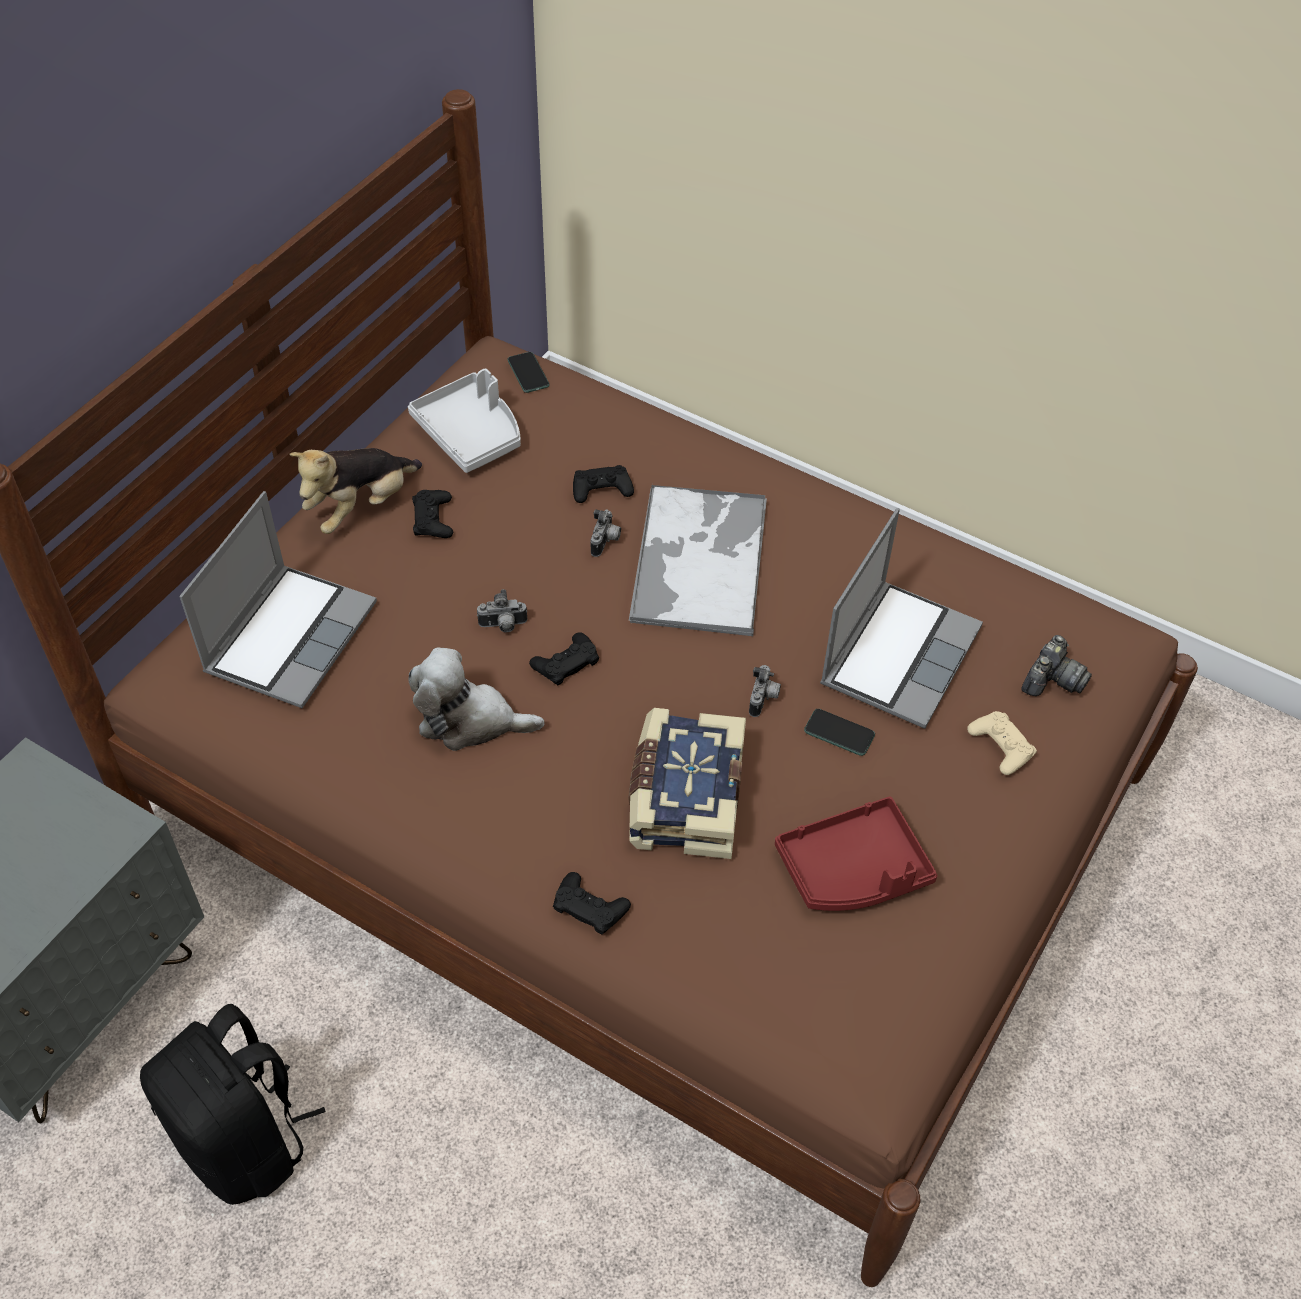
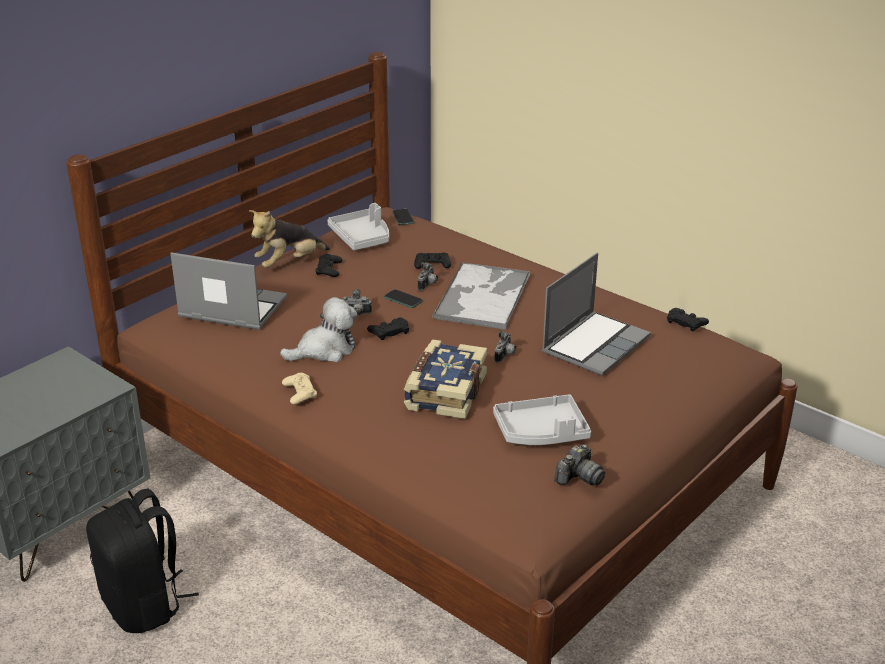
camera: 10 degrees right, 20 degrees down
laptop [179,491,377,708] -> laptop turned 105 degrees counterclockwise [170,252,287,330]
plush toy [408,647,545,751] -> plush toy turned 135 degrees clockwise [280,297,357,362]
black game controller [553,872,631,935] -> black game controller moved to [667,308,709,331]
red tray [775,797,938,911] -> grey tray [493,394,591,445]
phone [804,709,875,756] -> phone moved to [384,289,423,308]
beige game controller [967,711,1037,775] -> beige game controller moved to [282,373,317,404]
camera [1021,635,1092,696] -> camera moved to [554,444,605,486]

